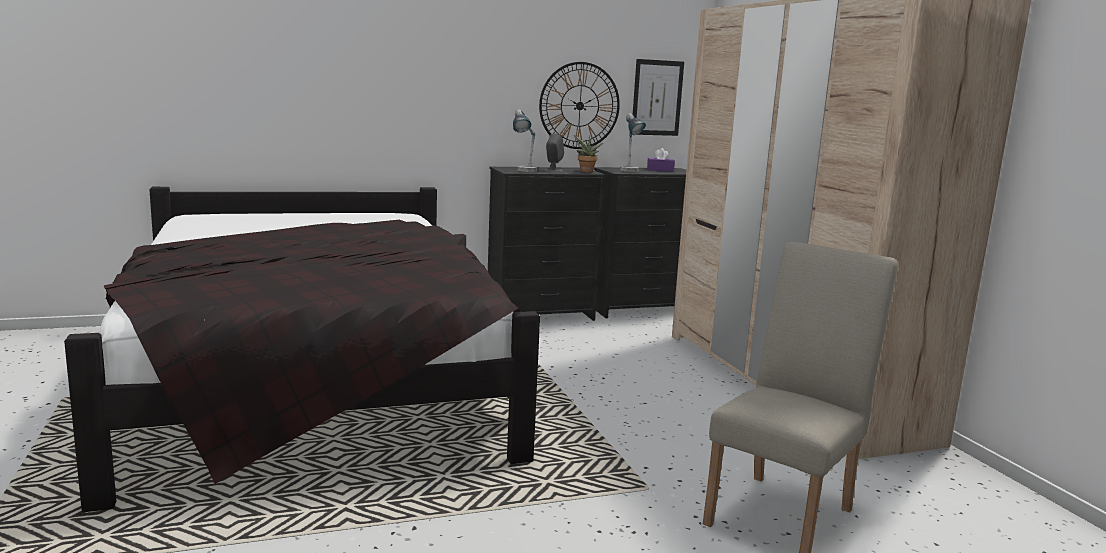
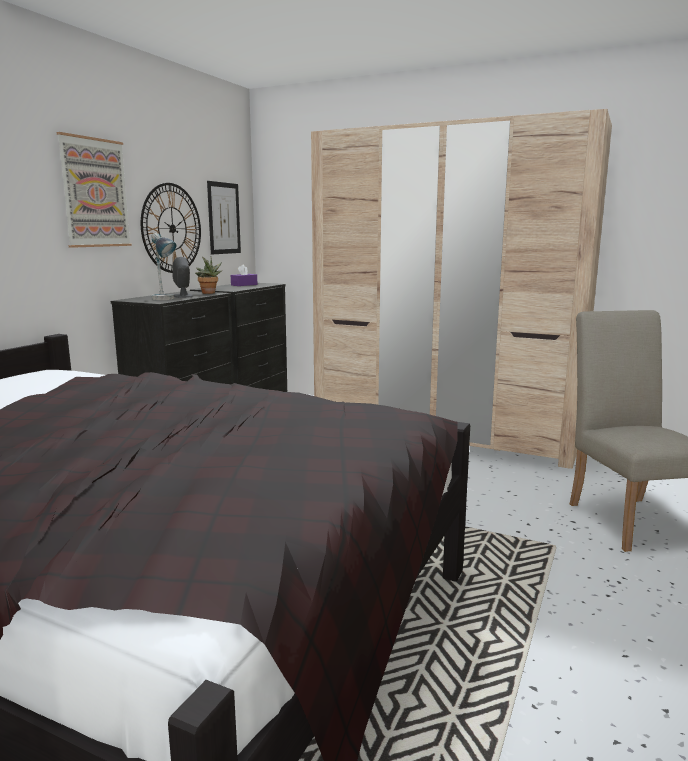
camera: 45 degrees left, 0 degrees up
table lamp [620,113,646,172] -> none
none -> picture [56,132,132,248]

